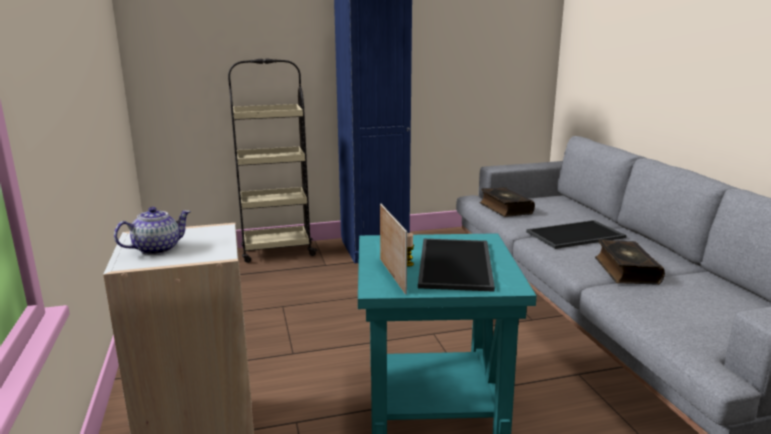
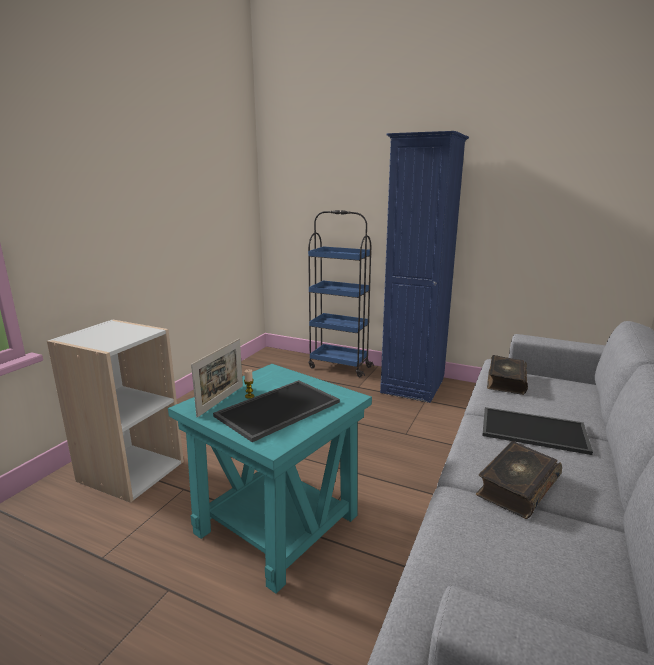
camera: 40 degrees right, 0 degrees up
teapot [114,207,191,255] -> none
beige cart [228,59,319,263] -> blue cart [308,210,374,377]

